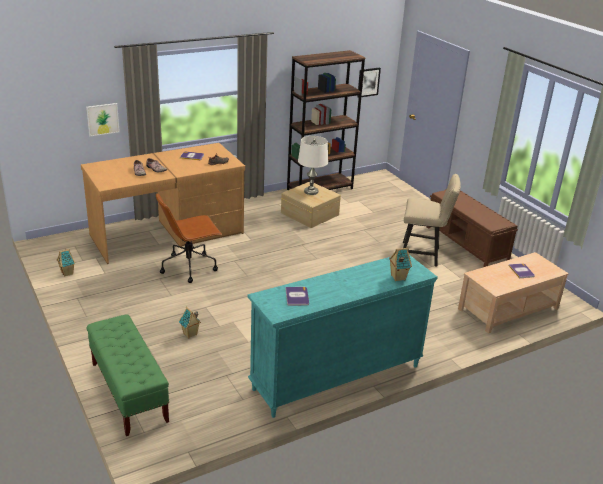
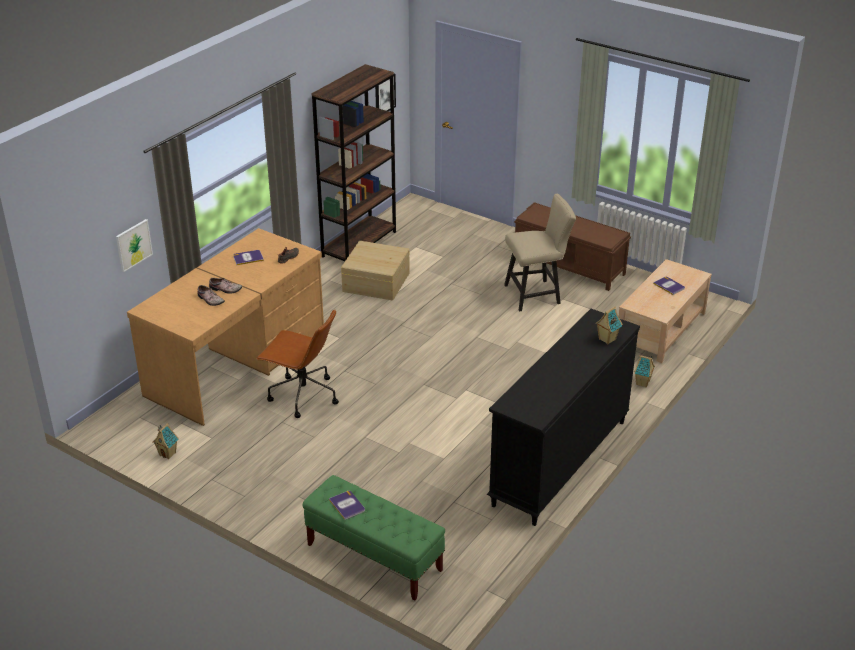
camera: 25 degrees left, 5 degrees up
brown office chair [156,193,222,283] -> brown office chair turned 105 degrees counterclockwise [257,310,339,418]
toy house [179,307,201,338] -> toy house moved to [634,355,655,387]
turquoise dresser [248,255,438,418] -> black dresser [487,309,640,526]
book [285,287,309,306] -> book moved to [329,491,365,520]
white table lamp [298,136,328,195] -> none

